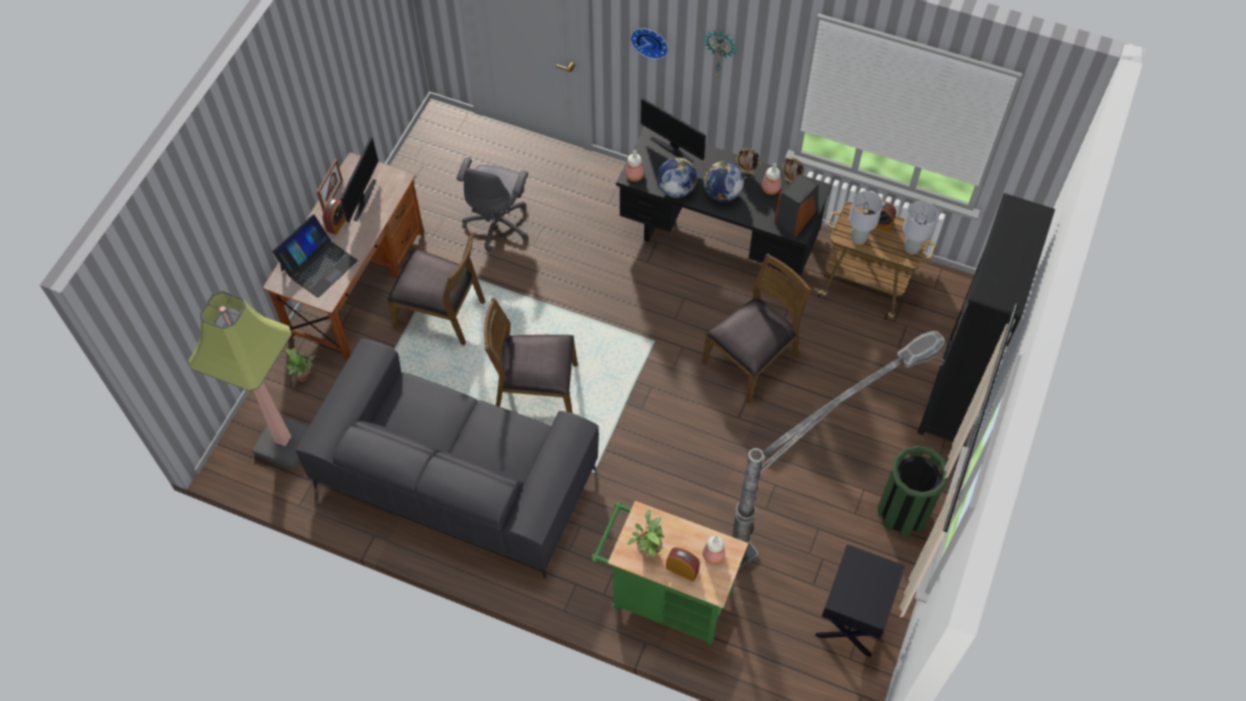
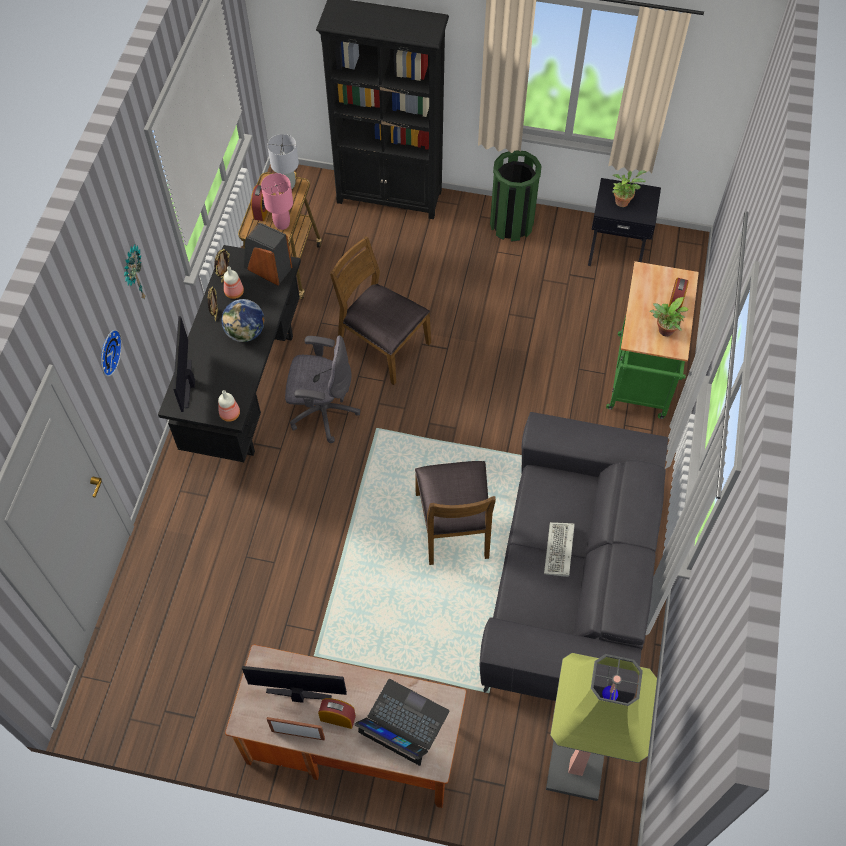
camera: 100 degrees left, 0 degrees up
potted plant [285,348,316,382] -> potted plant moved to [612,170,646,207]
brown chair [387,232,485,345] -> none
grey office chair [457,158,528,252] -> grey office chair moved to [285,336,361,443]
monitor [641,98,706,163] -> monitor turned 150 degrees clockwise [173,316,195,412]
globe [657,157,697,198] -> none
bottle [703,536,725,564] -> none
floor lamp [732,331,945,570] -> none
grey table lamp [849,191,883,245] -> pink table lamp [261,173,293,230]
none -> keyboard [544,522,575,577]

